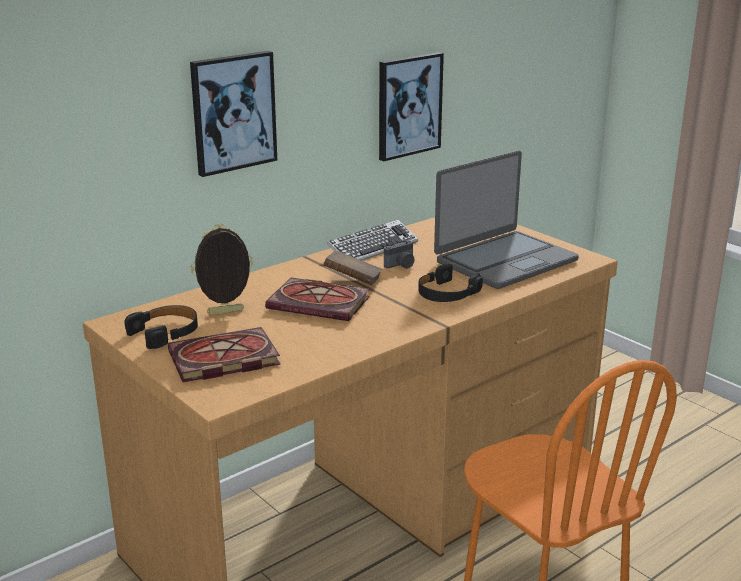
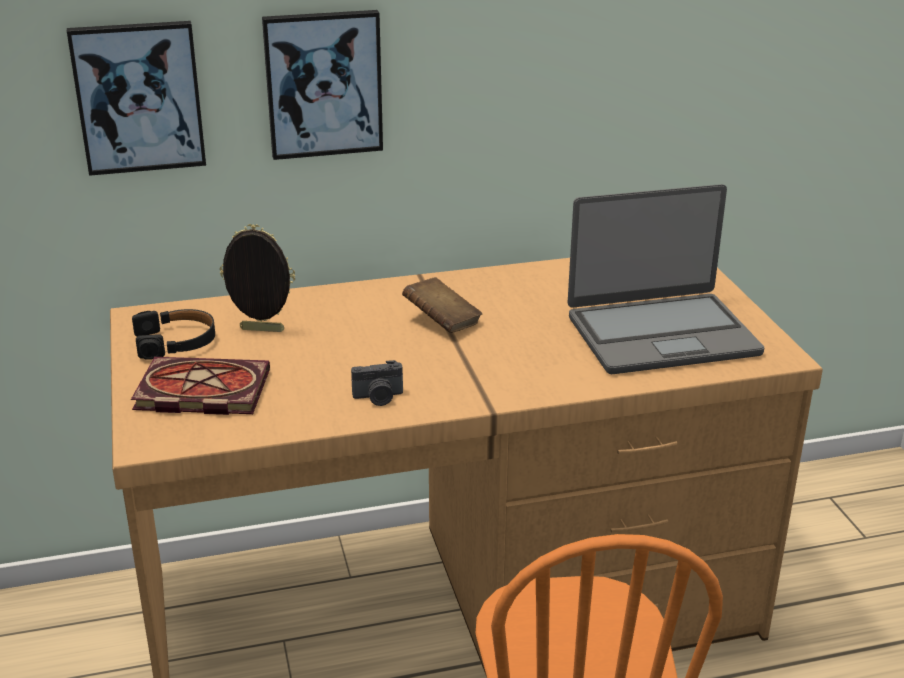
camera: 25 degrees right, 5 degrees up
book [265,278,370,321] -> none
keyboard [327,219,418,261] -> none
picture [379,52,444,161] -> picture moved to [67,21,206,176]
camera [384,240,414,269] -> camera moved to [351,360,403,406]
black headphones [418,264,483,302] -> none

